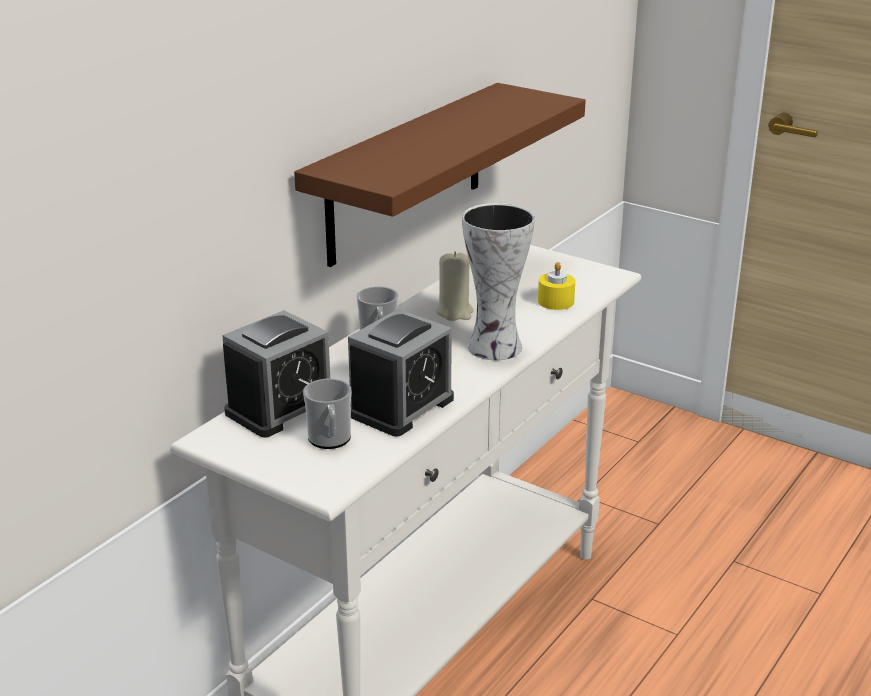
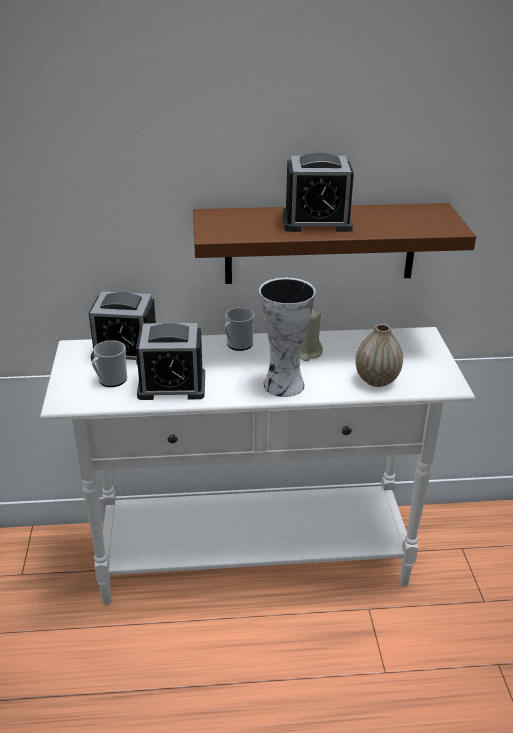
camera: 50 degrees right, 5 degrees up
yellow candle [538,262,575,310] -> vase [356,324,403,387]
none -> alarm clock [283,153,354,232]

